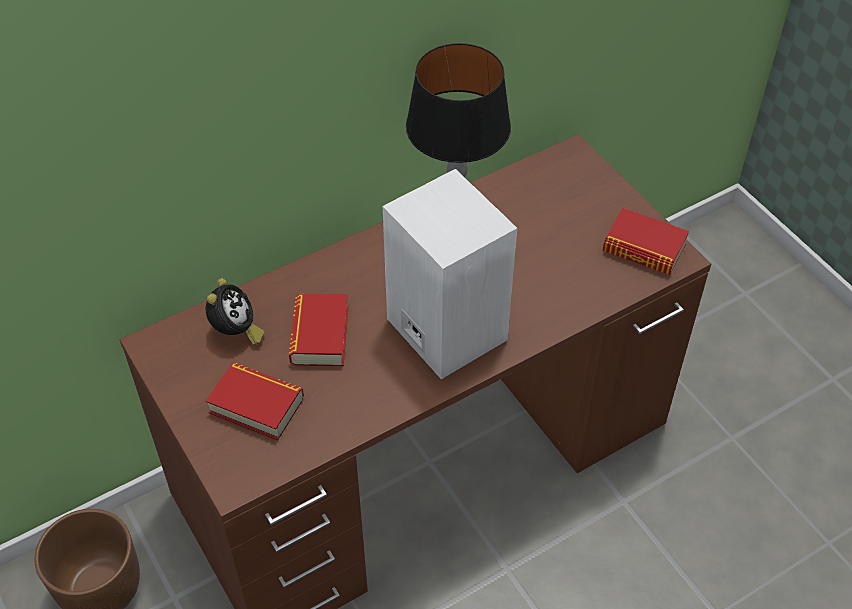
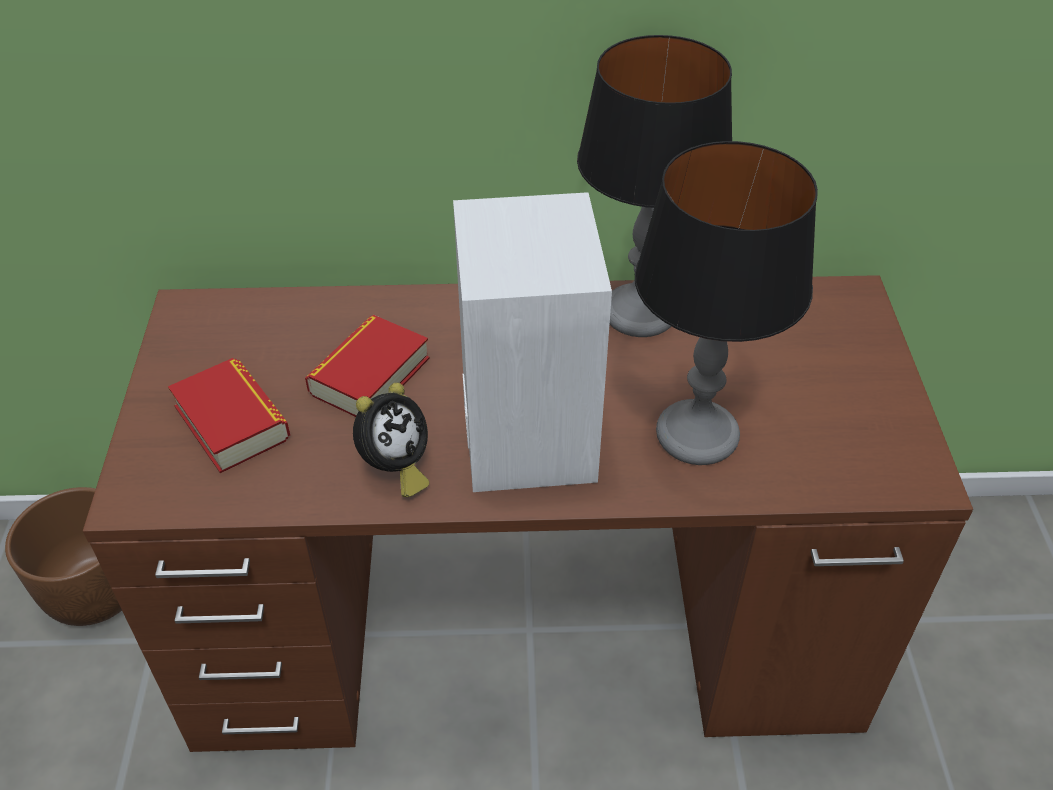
camera: 30 degrees right, 5 degrees down
alarm clock [205,278,264,345] -> alarm clock moved to [353,382,429,497]
book [603,208,689,275] -> none
none -> table lamp [635,141,818,465]

